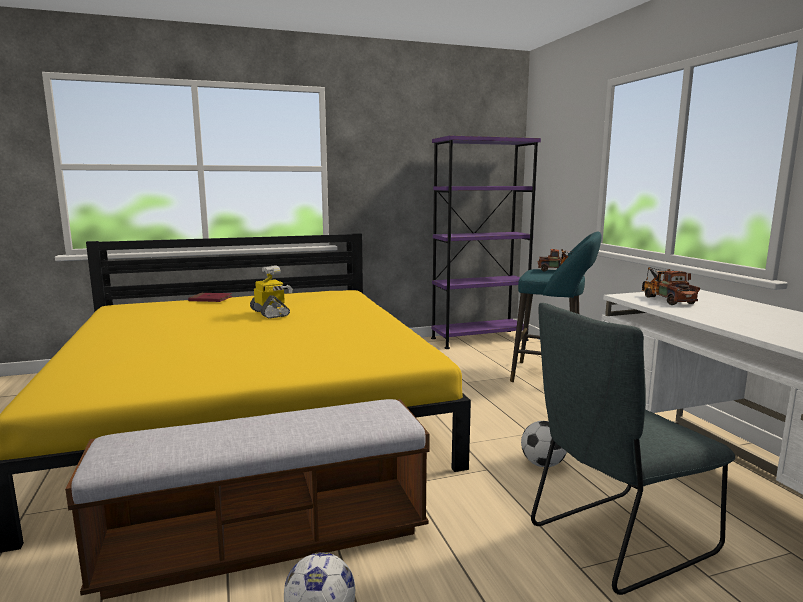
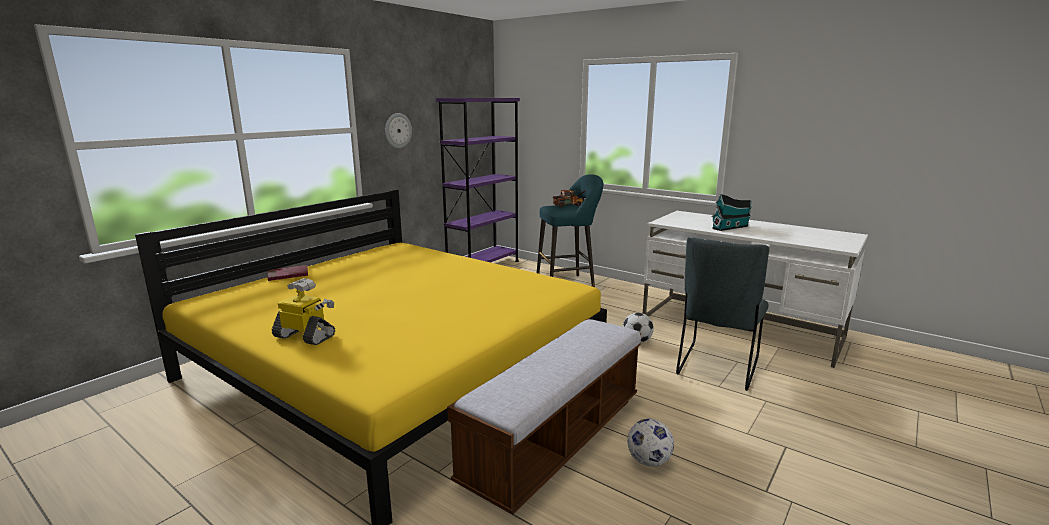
camera: 35 degrees left, 5 degrees up
toy robot [250,265,293,319] -> toy robot moved to [272,278,335,345]
toy truck [642,267,700,305] -> none
none -> wall clock [385,113,412,148]
none -> toy house [711,193,752,231]

